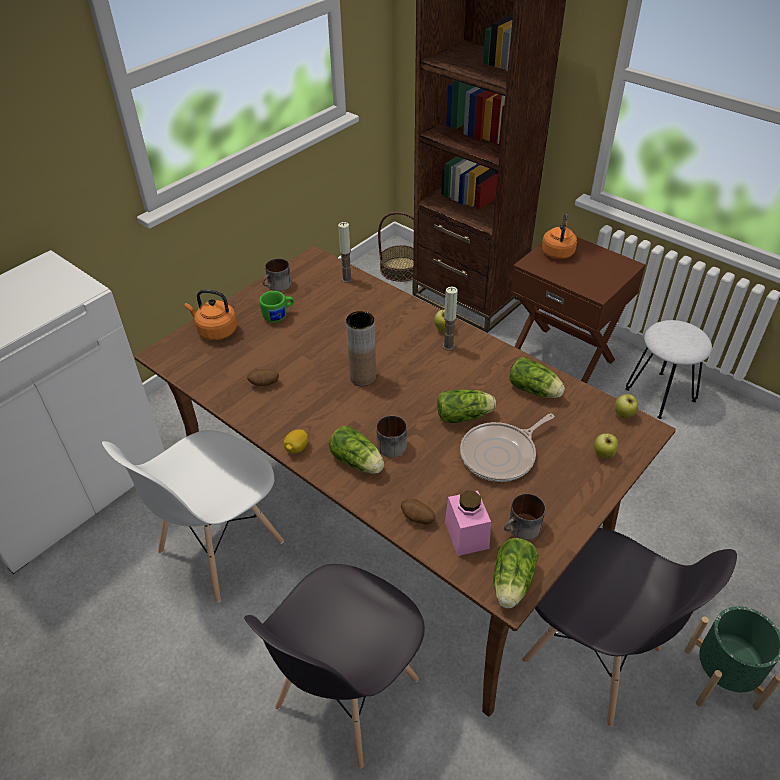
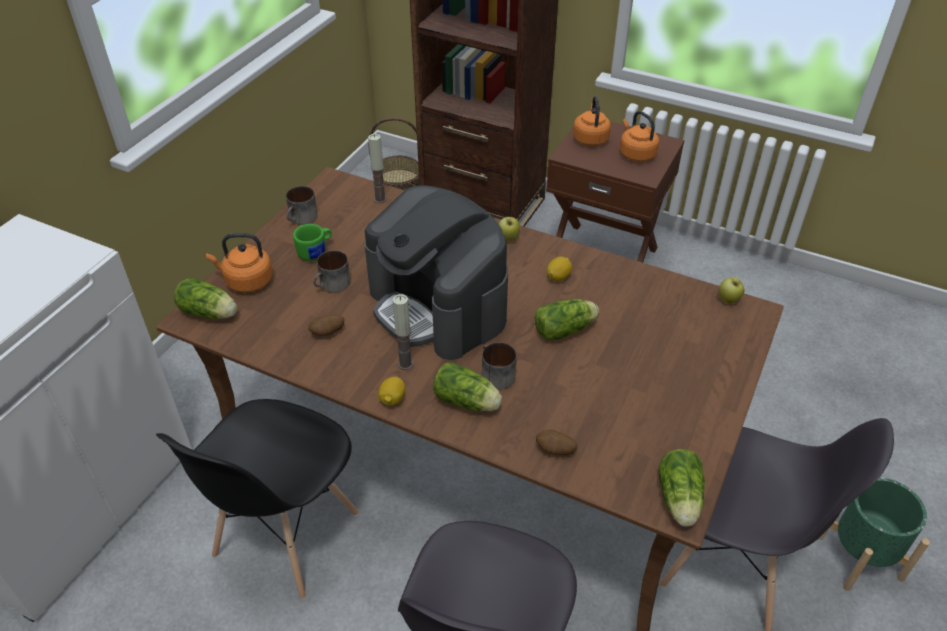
camera: 15 degrees left, 0 degrees up
white chair [102,430,284,602] -> black chair [156,399,359,599]
brown vase [346,311,376,386] -> coffee machine [364,185,508,360]
candle [443,287,458,350] -> candle moved to [393,294,413,370]
pink jar [445,490,491,556] -> none
frying pan [460,414,554,482] -> none
mug [504,494,545,540] -> mug moved to [313,250,351,293]
lettuce [509,357,565,398] -> lettuce moved to [174,278,237,319]
apple [594,433,618,459] -> none
white stool [625,320,712,419] -> none
none -> lemon [547,257,572,282]
none -> orange kettle [620,111,659,162]

